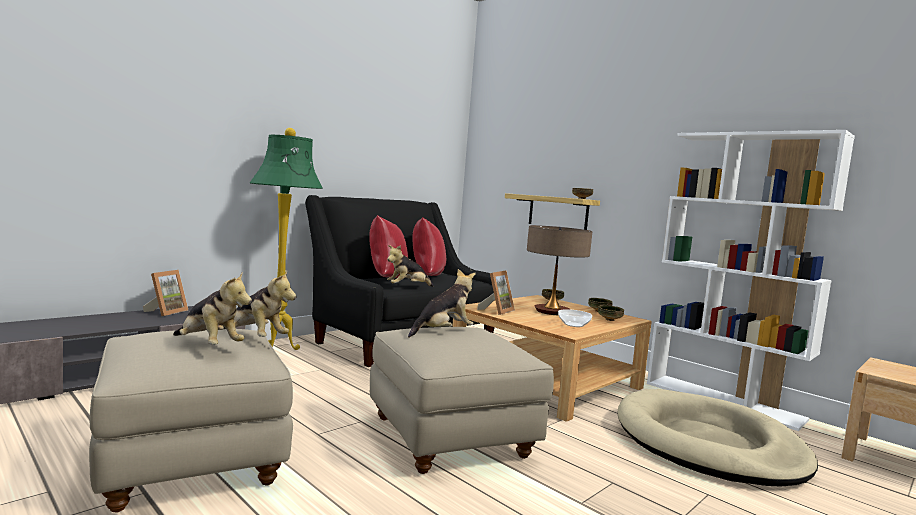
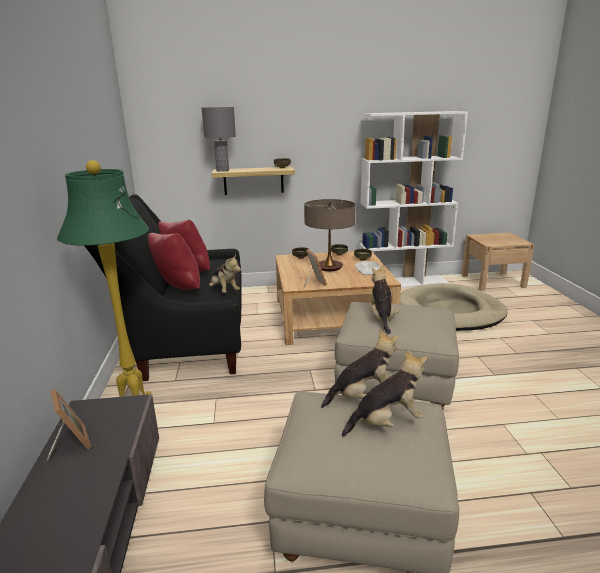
camera: 50 degrees left, 15 degrees up
plush toy [387,245,433,287] -> plush toy turned 45 degrees counterclockwise [209,254,241,293]
none -> grey table lamp [202,107,236,172]

